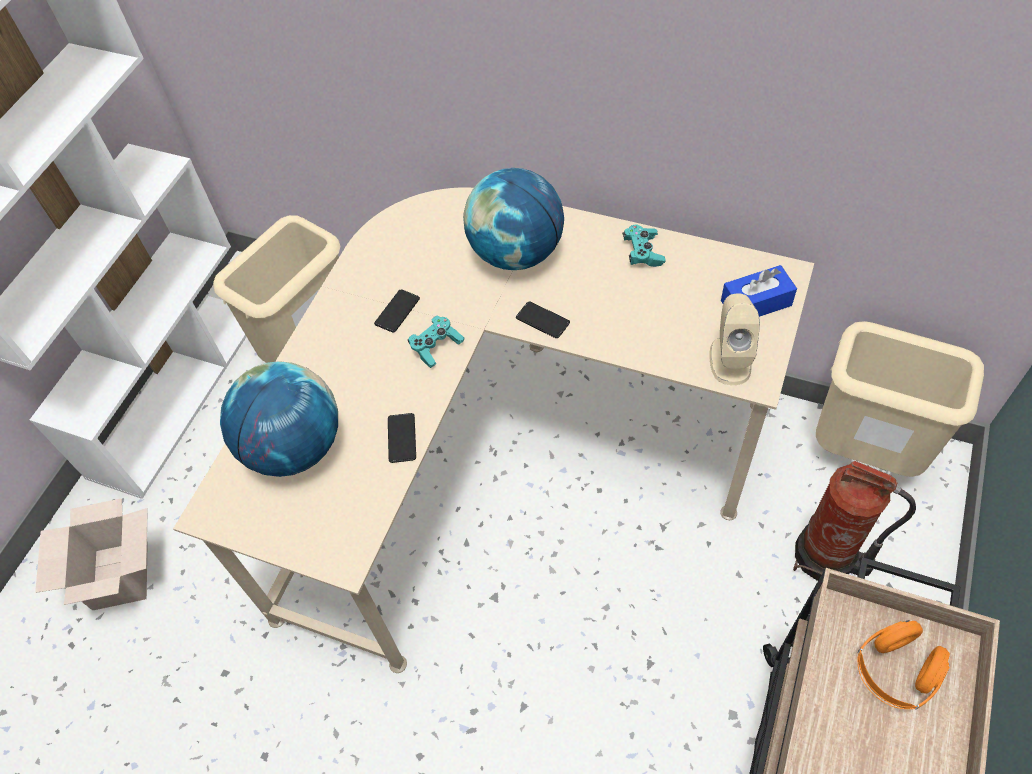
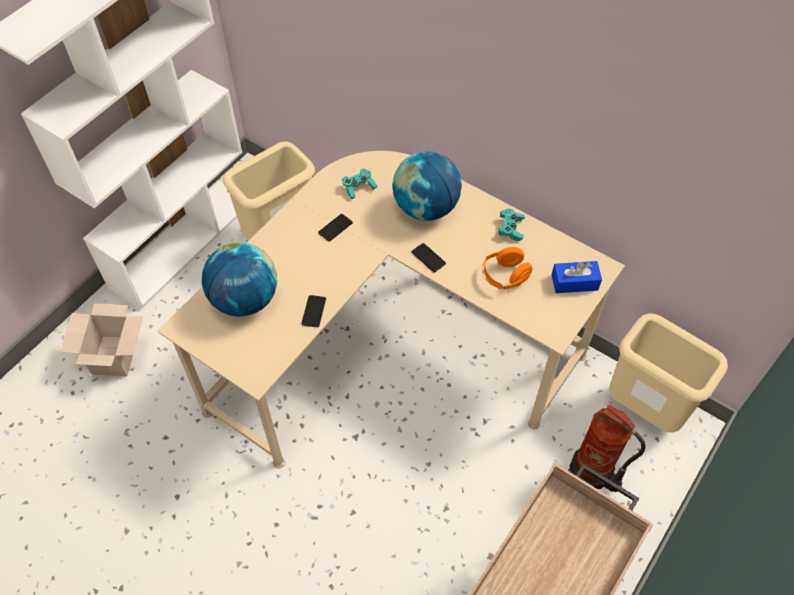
camera: 10 degrees right, 0 degrees up
turquoise game controller [408,316,464,368] -> turquoise game controller moved to [342,168,377,199]
beige speaker [709,293,760,385] -> none
orange headphones [858,620,950,710] -> orange headphones moved to [482,247,533,289]

